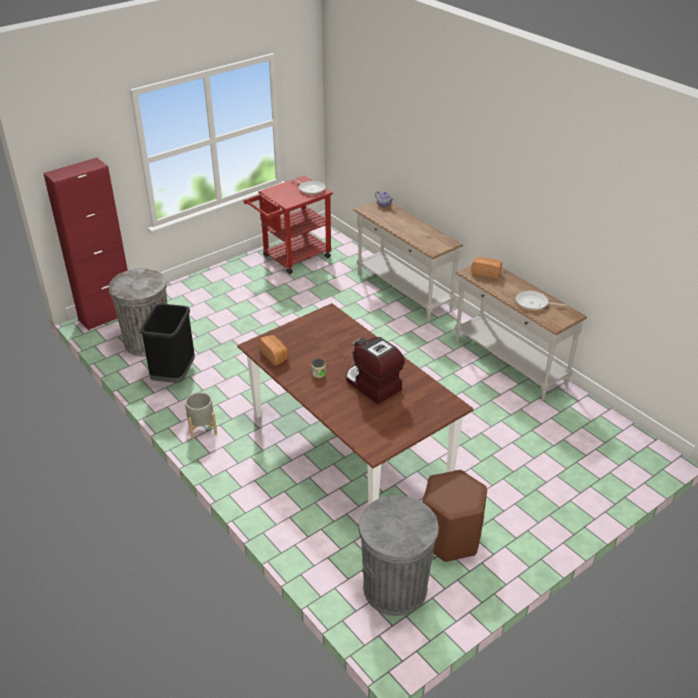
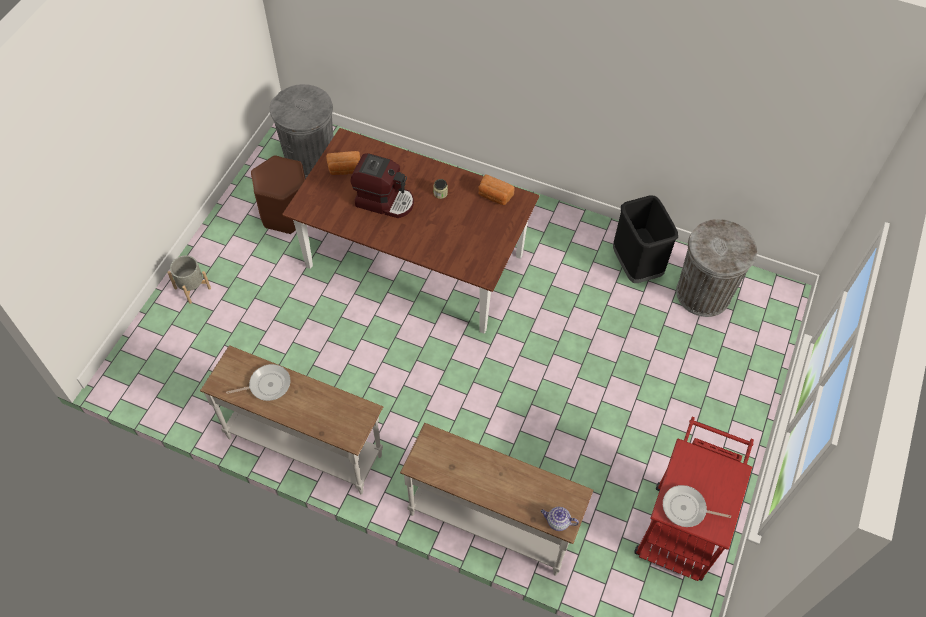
camera: 150 degrees right, 20 degrees up
red cabinet [43,158,128,331] -> none
grey planter [185,392,217,439] -> grey planter moved to [167,255,211,304]
bread [471,257,502,279] -> bread moved to [326,151,360,175]

